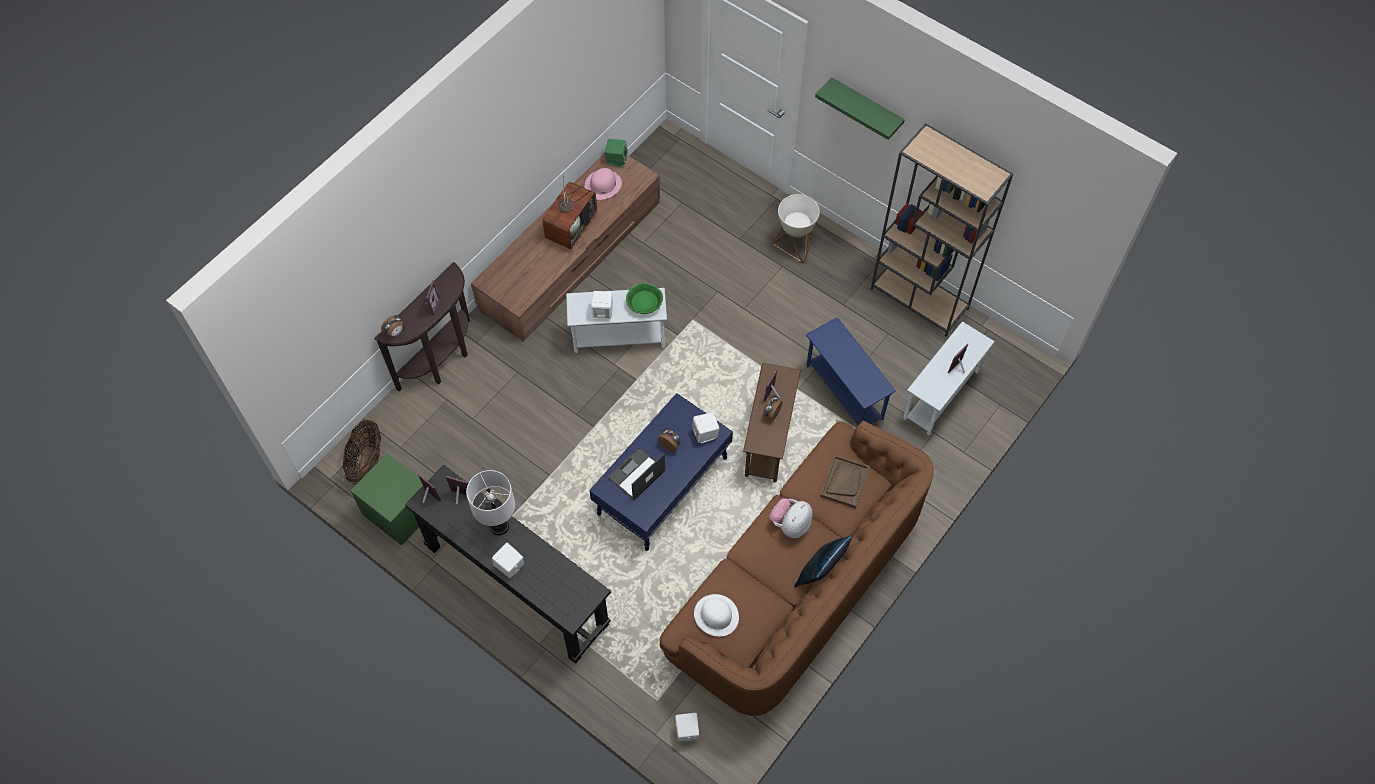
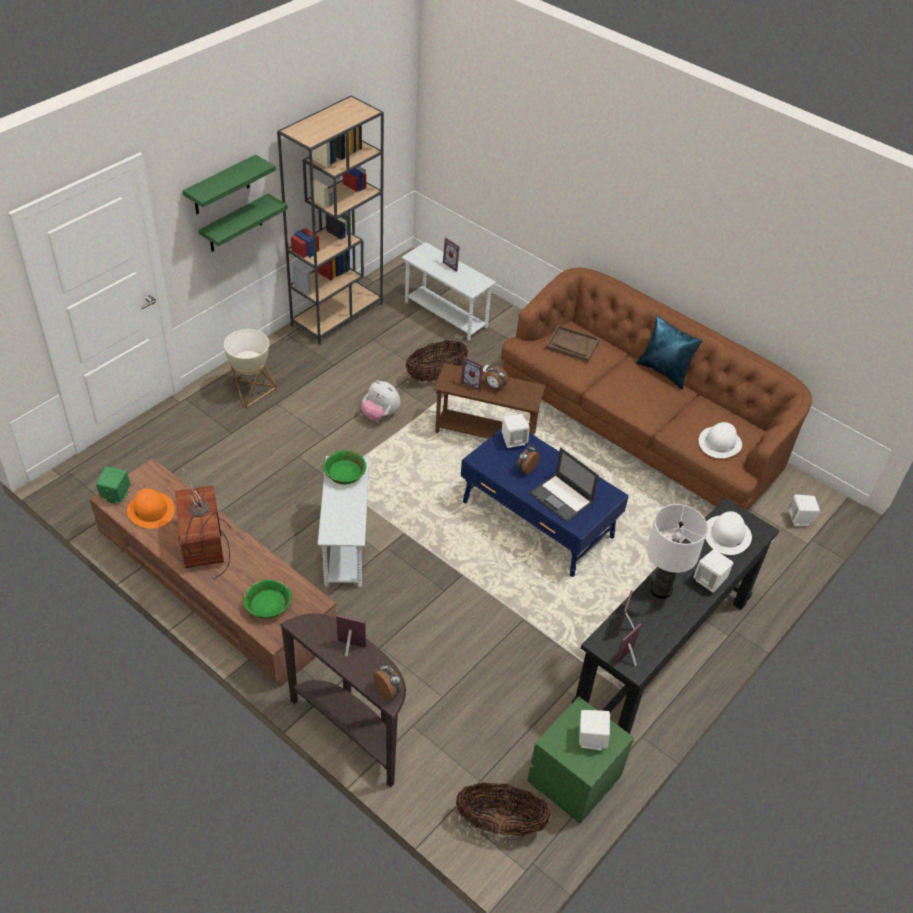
camera: 90 degrees left, 15 degrees down
television [542,174,597,249] -> television turned 135 degrees counterclockwise [175,466,232,580]
pink hat [585,168,622,200] -> orange hat [127,489,175,529]
white speaker [591,291,613,319] -> white speaker moved to [579,710,610,751]
plush toy [770,498,813,538] -> plush toy moved to [361,380,400,421]
blue side table [806,317,896,425] -> basket [406,340,468,381]
none -> green shelf [199,193,288,252]
none -> green bowl [243,579,292,619]
none -> white hat [705,511,752,555]

